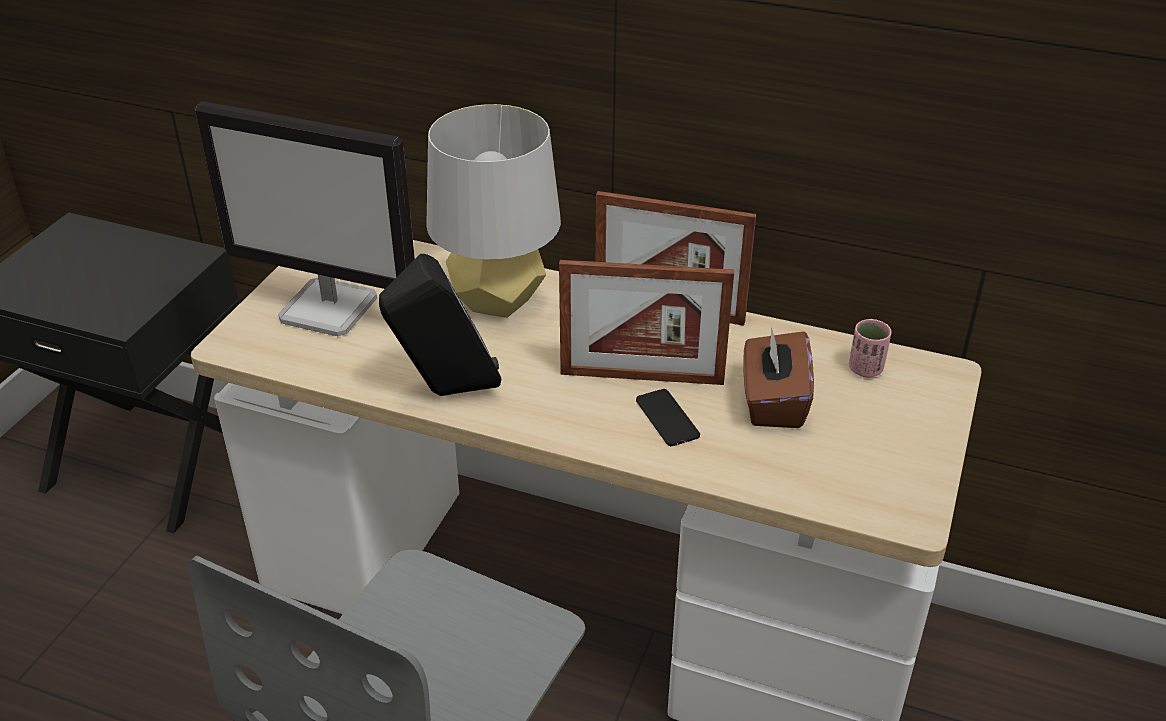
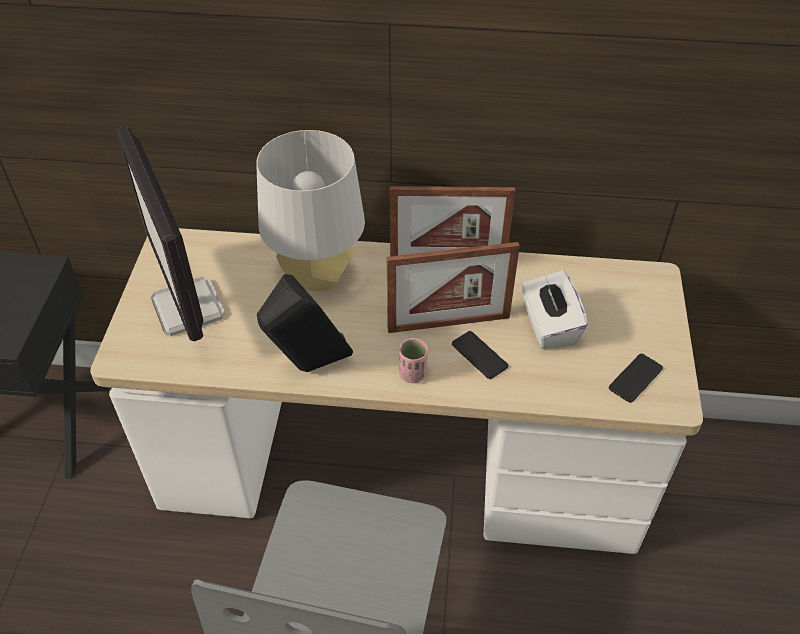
camera: 15 degrees left, 10 degrees up
monitor [194,101,415,336] -> monitor turned 60 degrees clockwise [116,126,225,341]
brown tissue box [743,326,814,428] -> white tissue box [521,270,588,349]
pink cup [849,319,891,377] -> pink cup moved to [399,338,428,383]
none -> phone [609,354,663,403]

